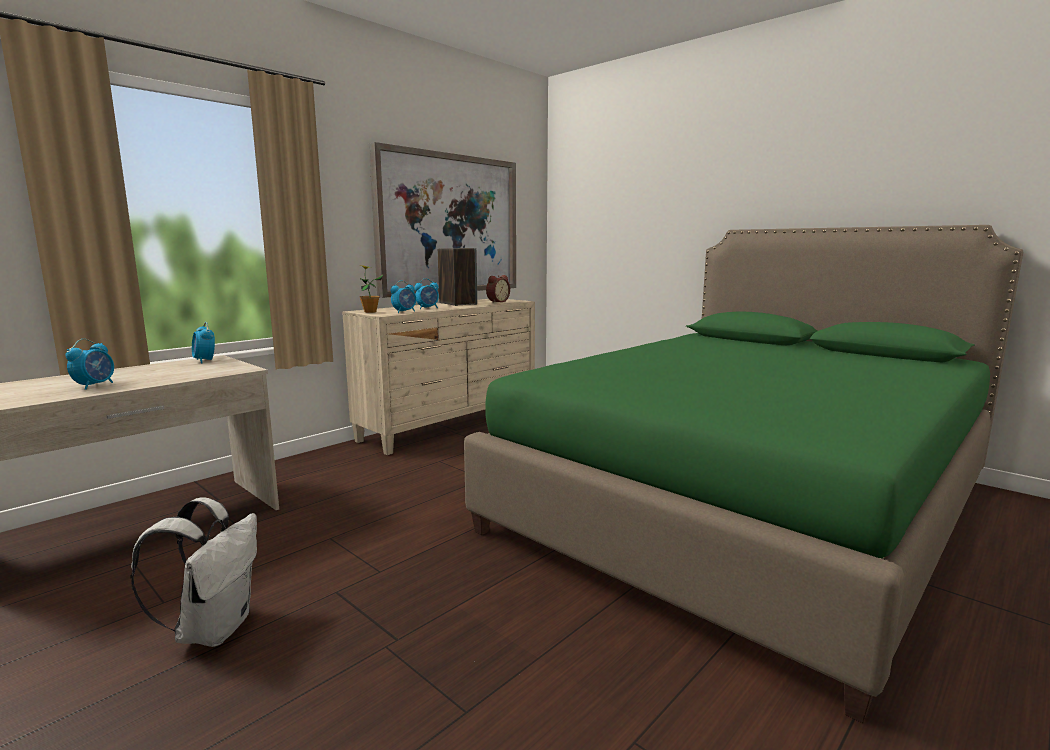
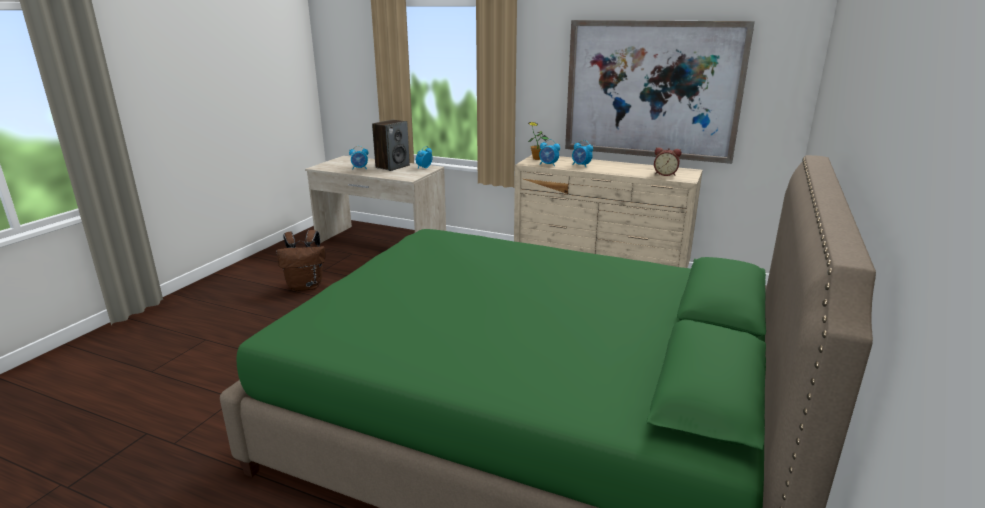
camera: 70 degrees right, 10 degrees up
white backpack [130,497,257,647] -> brown backpack [277,230,325,291]
speaker [438,248,477,306] -> speaker moved to [372,120,410,171]

